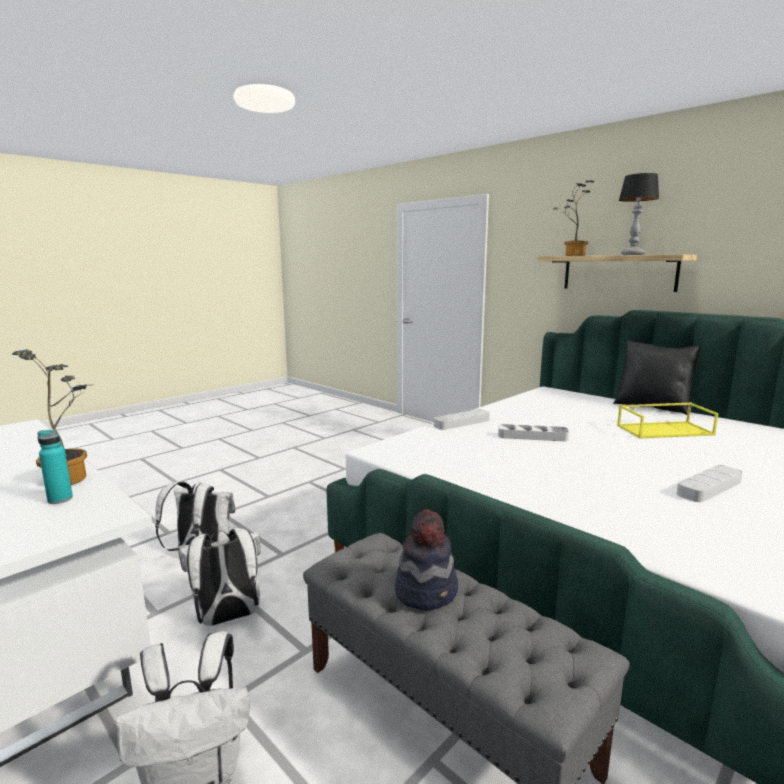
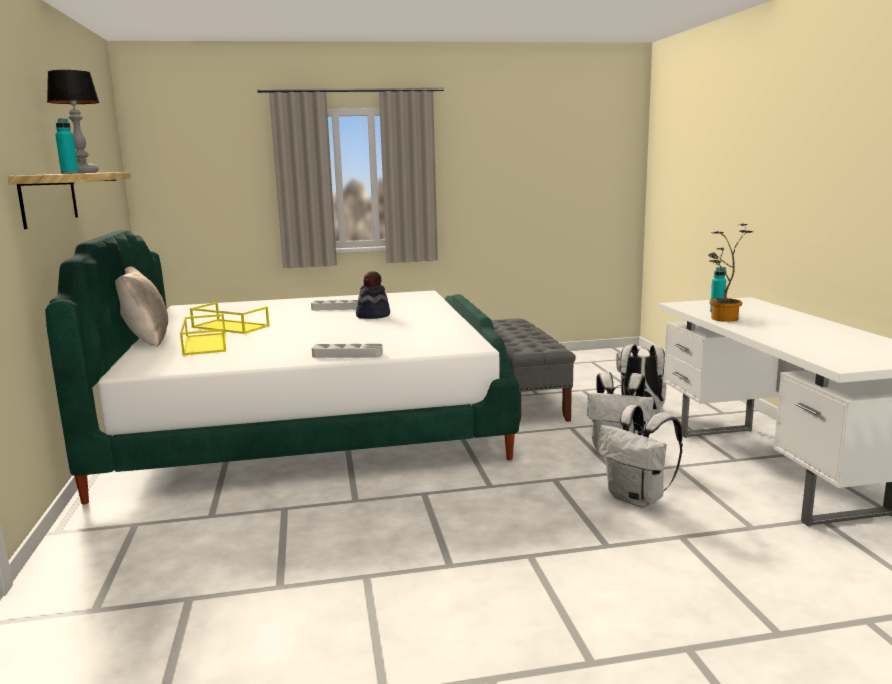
camera: 145 degrees left, 0 degrees up
hat [395,509,458,611] -> hat moved to [356,271,390,319]
grey tray [498,424,569,441] -> none
potted plant [552,180,595,256] -> turquoise bottle [55,118,79,174]
black pillow [613,340,701,415] -> beige pillow [115,266,168,347]
none -> yellow tray [180,314,226,356]

